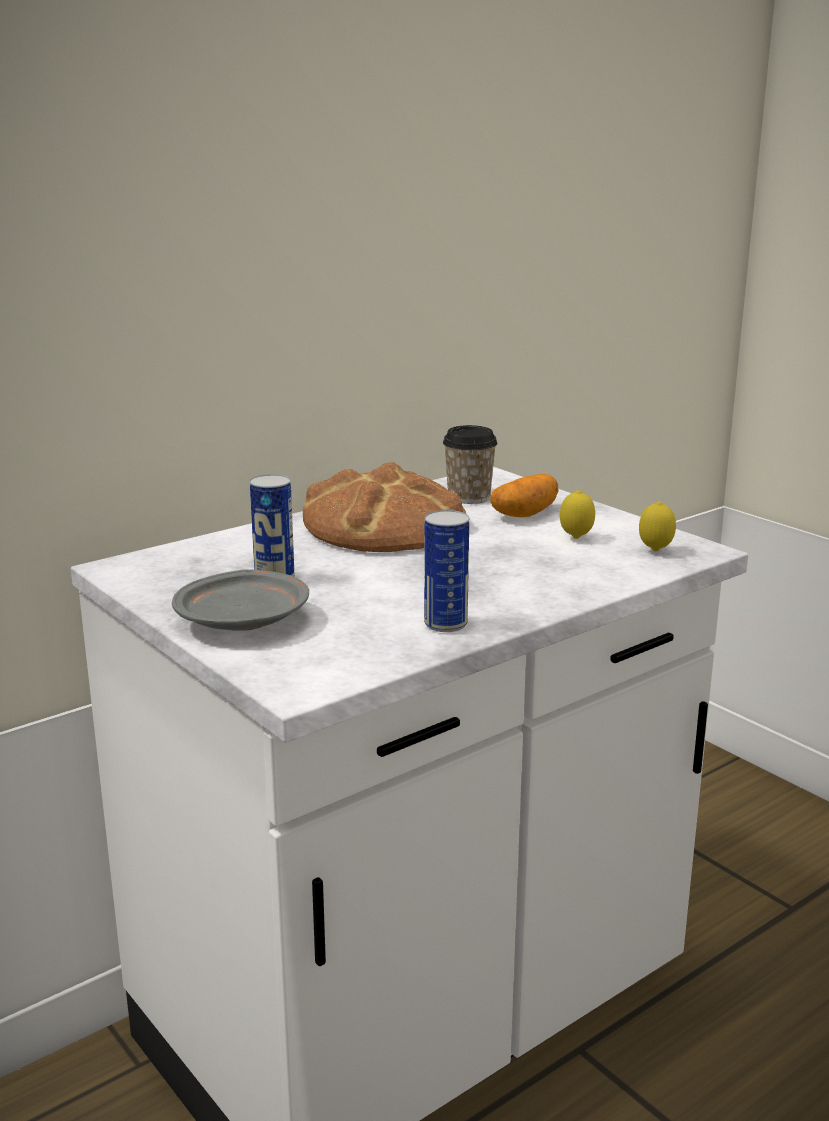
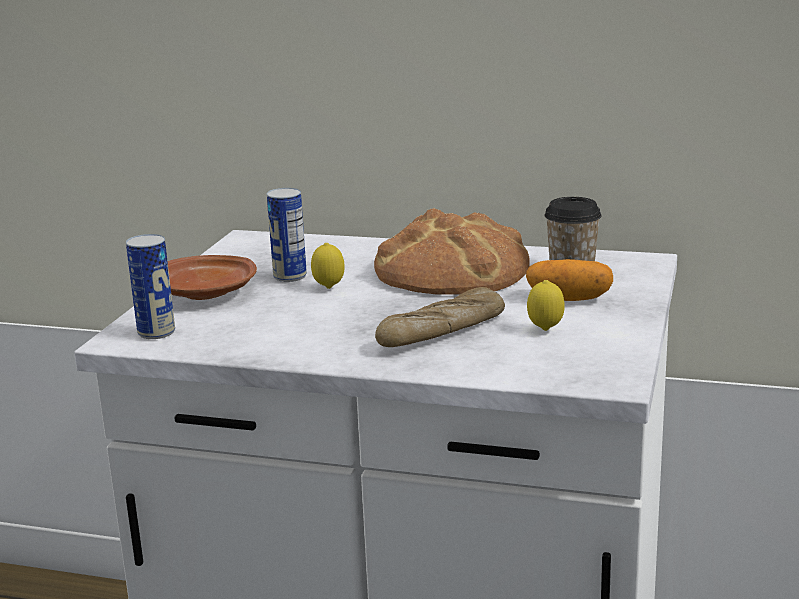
camera: 55 degrees right, 0 degrees up
grey plate [172,569,309,631] -> brown plate [168,255,257,300]
can [424,510,469,632] -> can moved to [126,234,175,339]
lemon [639,502,676,551] -> lemon moved to [311,243,345,289]
none -> bread [375,287,505,347]

